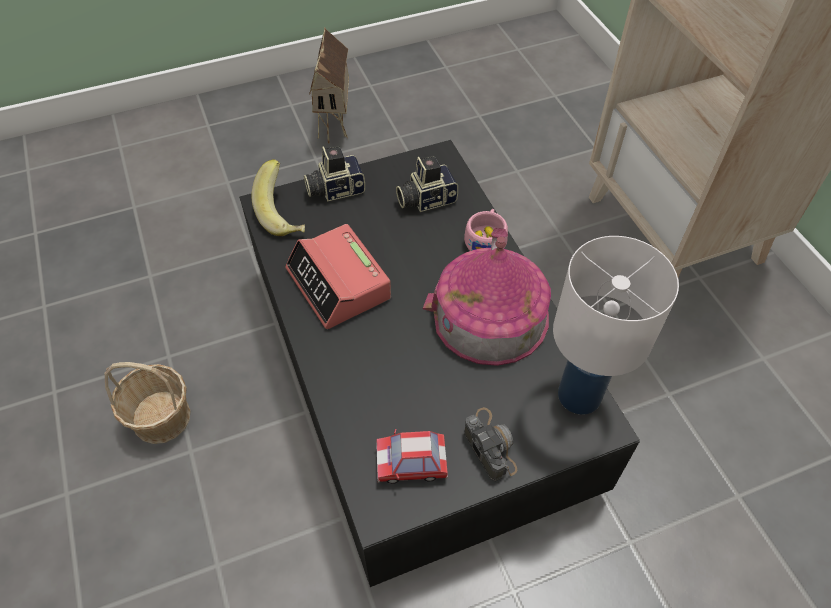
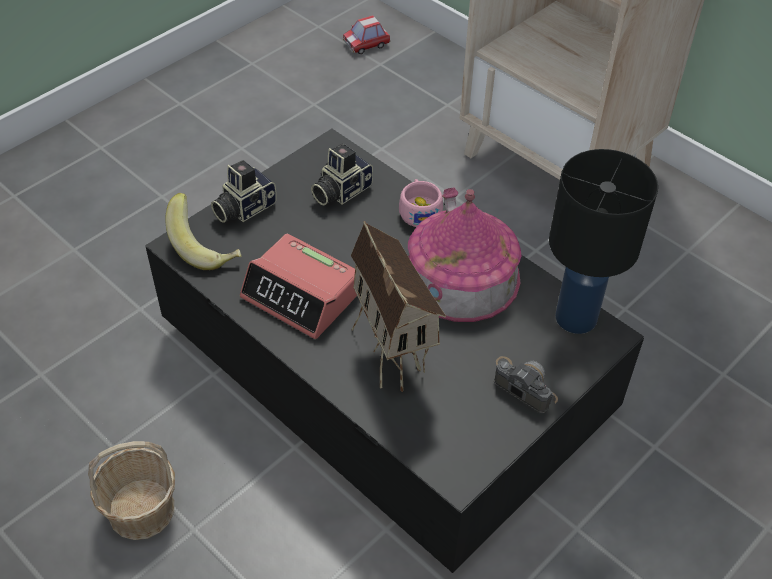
camera: 25 degrees left, 5 degrees down
toy house [309,28,349,144] -> toy house moved to [351,221,446,392]
toy car [376,429,448,484] -> toy car moved to [343,16,390,54]
white table lamp [553,236,679,415] -> black table lamp [549,149,658,334]

